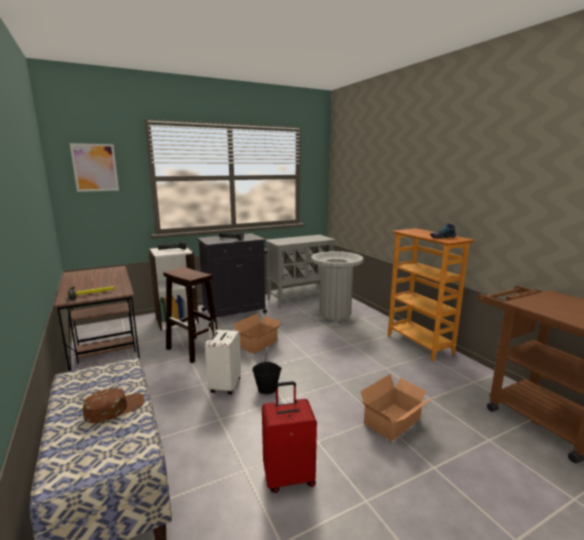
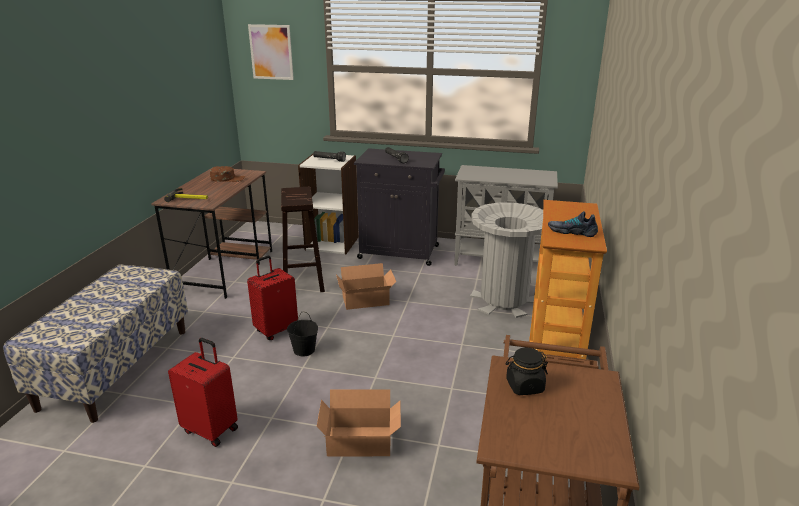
camera: 40 degrees right, 10 degrees up
brown cap [83,388,145,423] -> brown cap moved to [210,166,245,182]
white suitcase [205,319,241,394] -> red suitcase [247,256,298,340]
none -> black jar [506,347,548,395]

